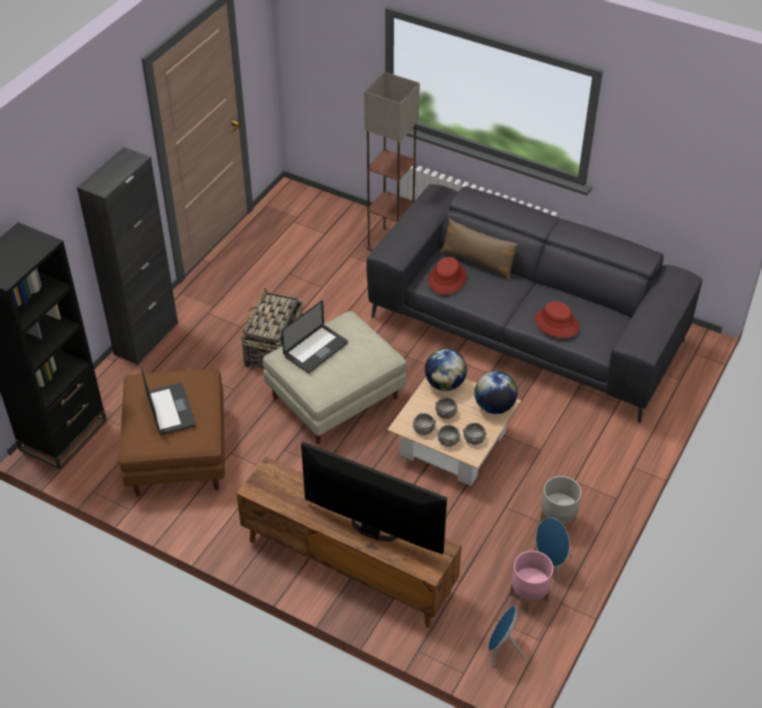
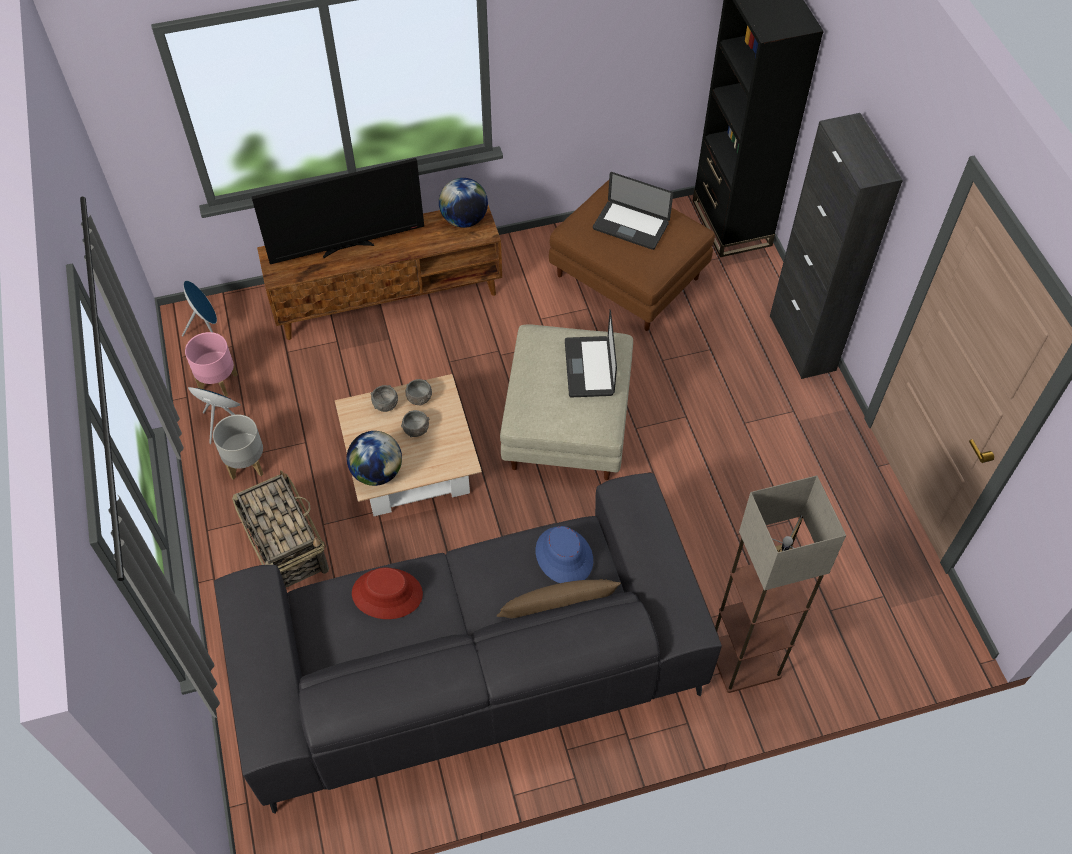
camera: 135 degrees right, 10 degrees up
basket [240,288,304,369] -> basket moved to [232,470,329,587]
globe [425,349,467,391] -> globe moved to [439,178,488,228]
red hat [428,257,467,295] -> blue hat [536,526,593,583]
grey bowl [463,423,487,445] -> none

